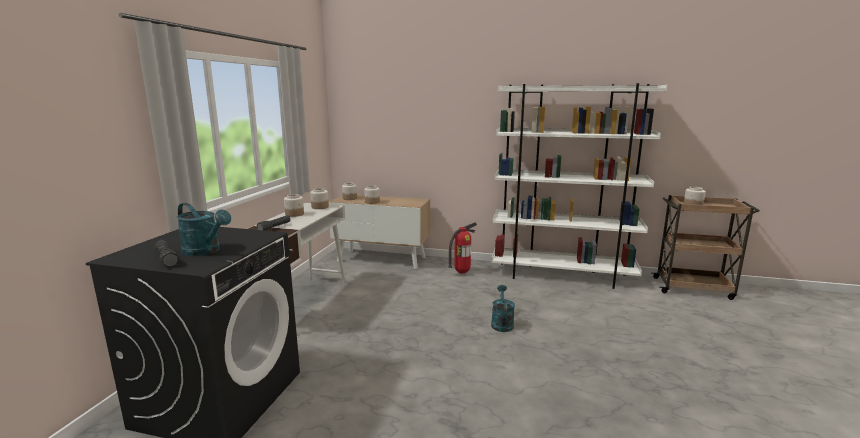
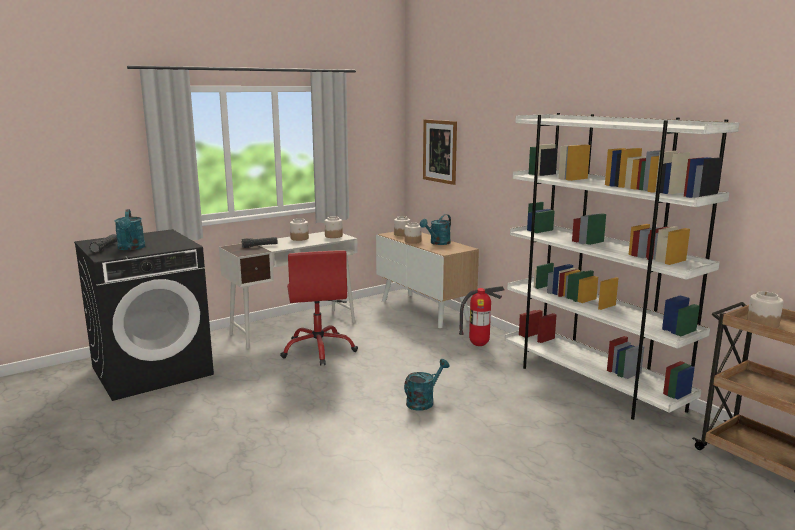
camera: 40 degrees right, 0 degrees up
none -> red office chair [280,250,358,366]
none -> turquoise watering can [420,214,451,245]
none -> picture [423,119,457,185]

